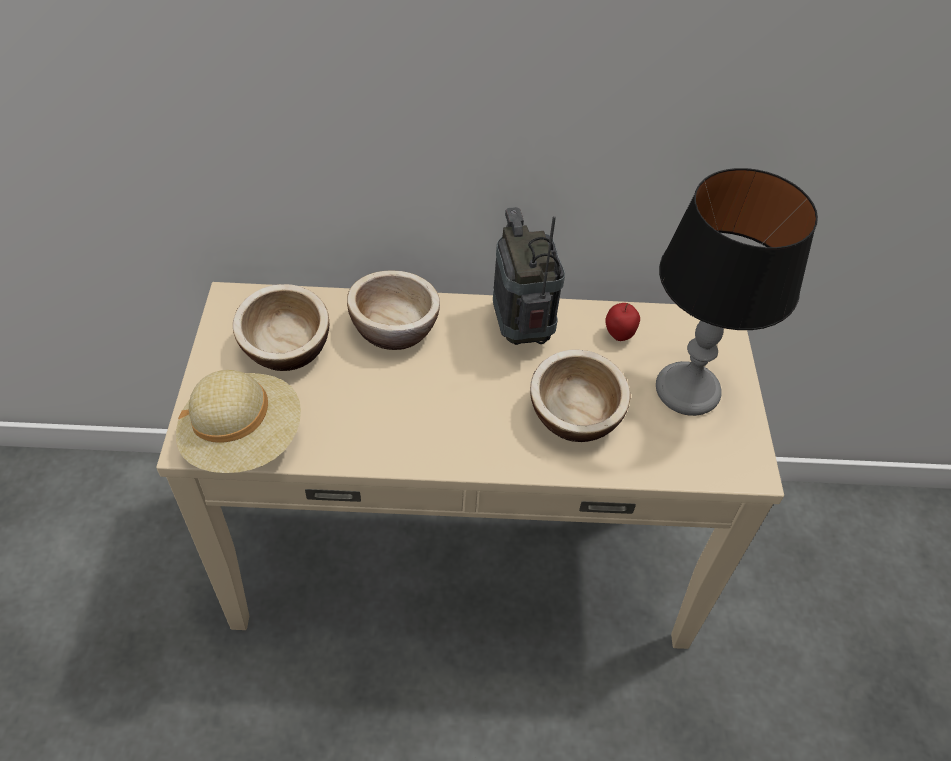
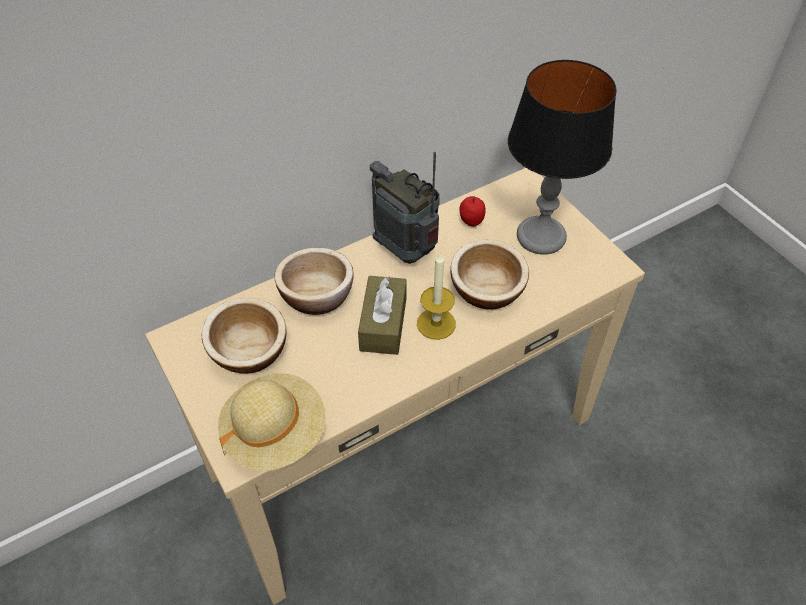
camera: 30 degrees left, 0 degrees up
none -> brown tissue box [358,276,407,355]
none -> candle [417,252,456,340]

